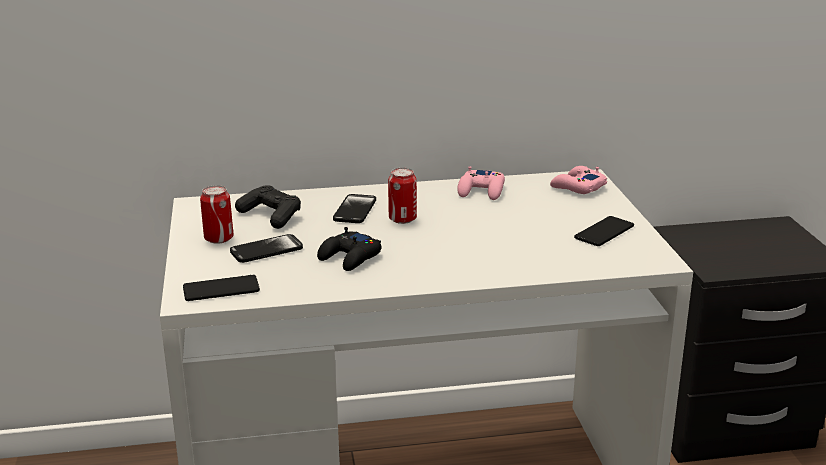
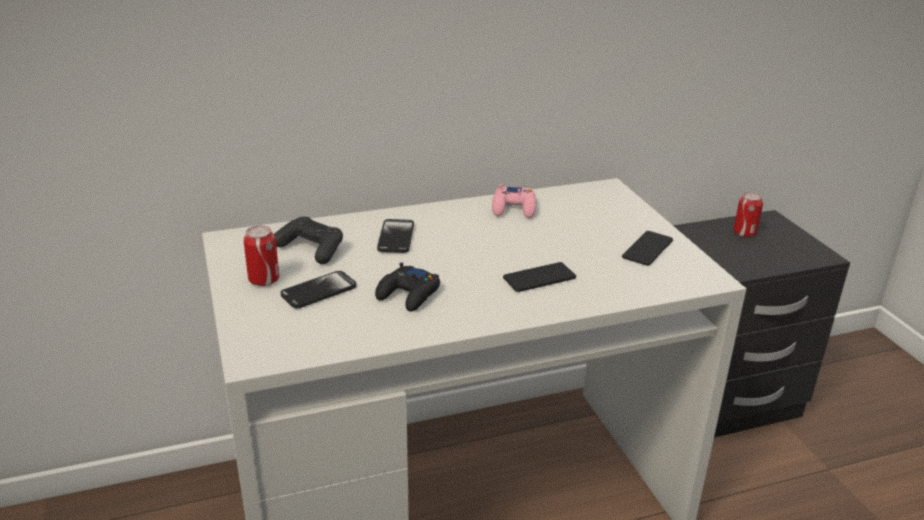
camera: 10 degrees left, 5 degrees up
phone [183,275,260,301] -> phone moved to [503,262,576,292]
can [388,168,417,224] -> can moved to [733,192,763,238]
pink game controller [550,166,607,194] -> none

